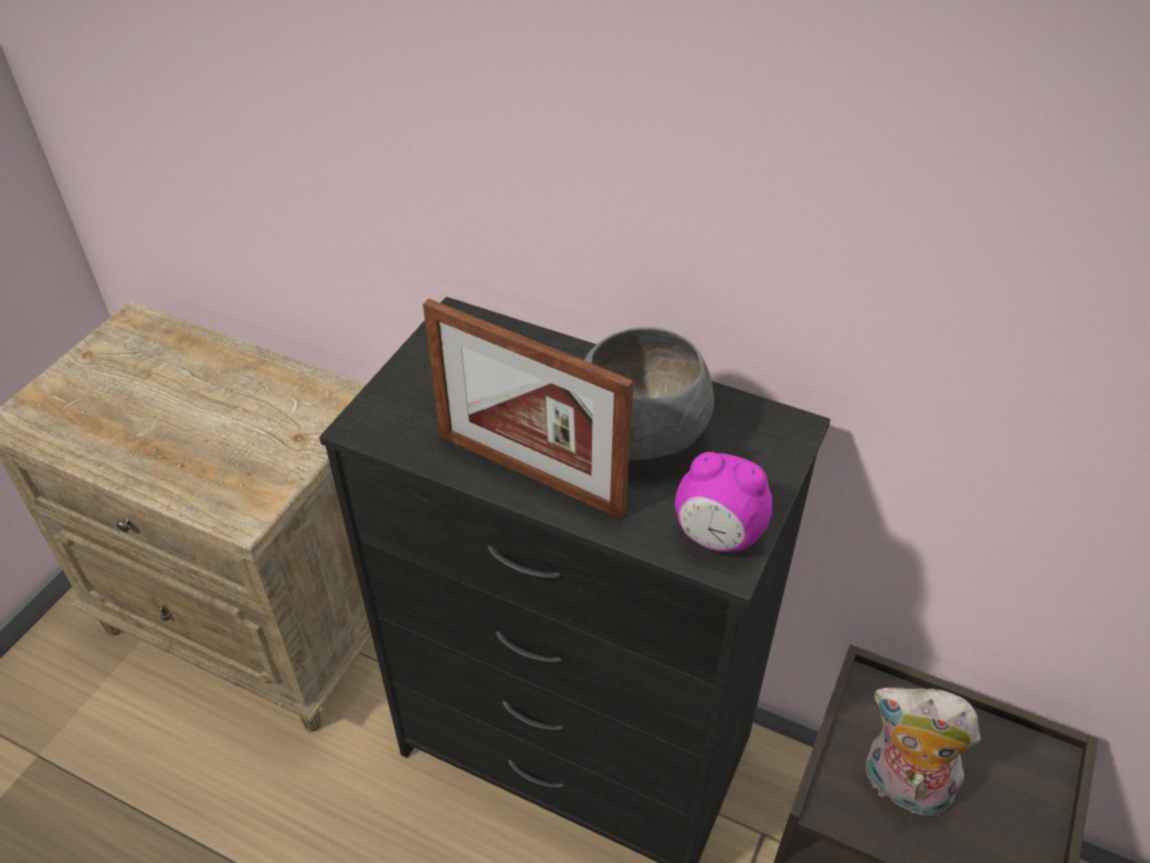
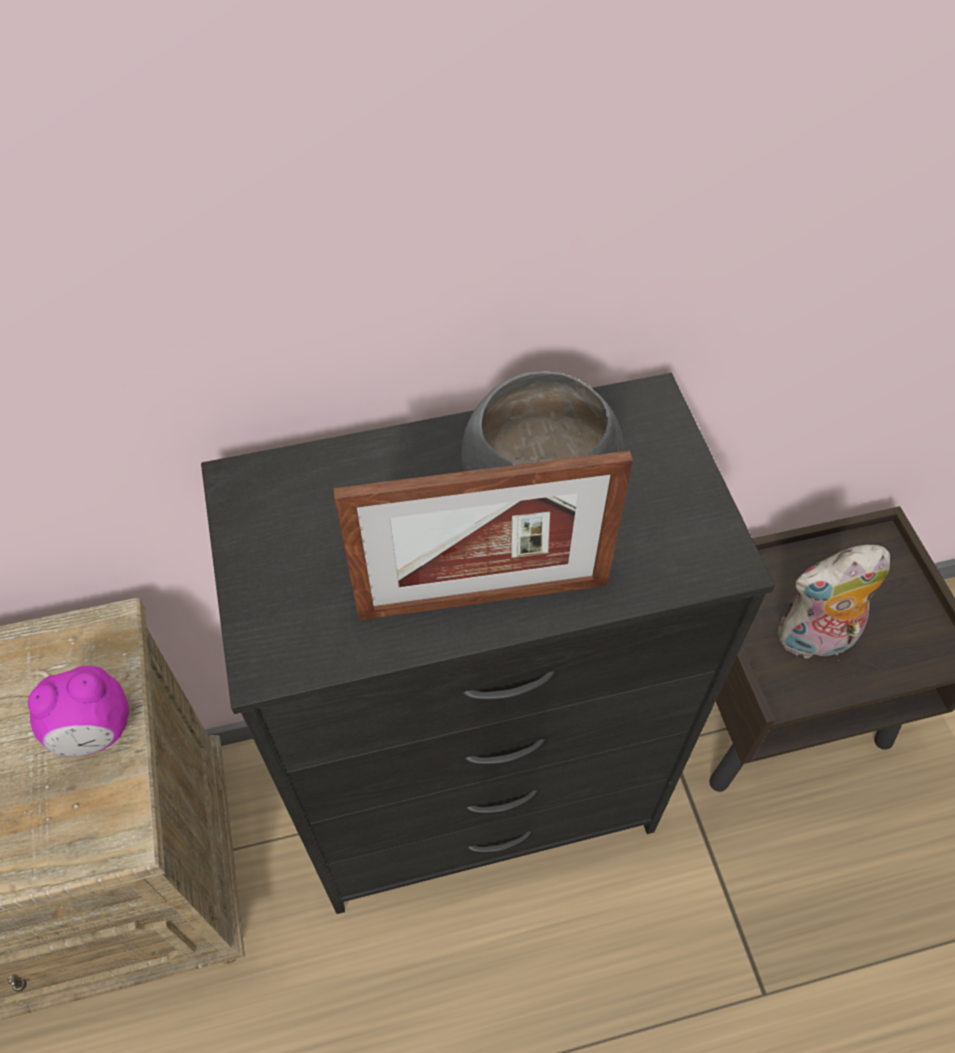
camera: 40 degrees left, 10 degrees up
alarm clock [675,452,772,552] -> alarm clock moved to [28,666,129,756]

